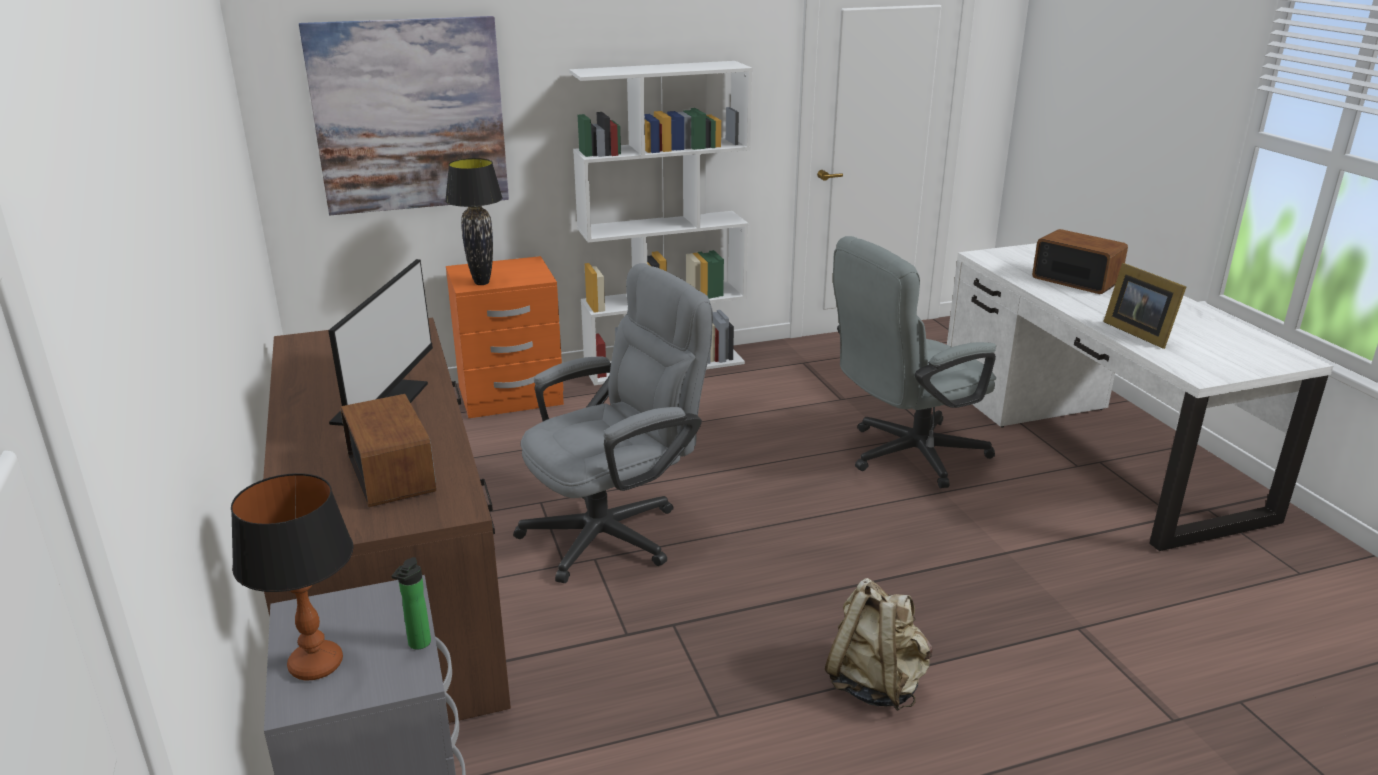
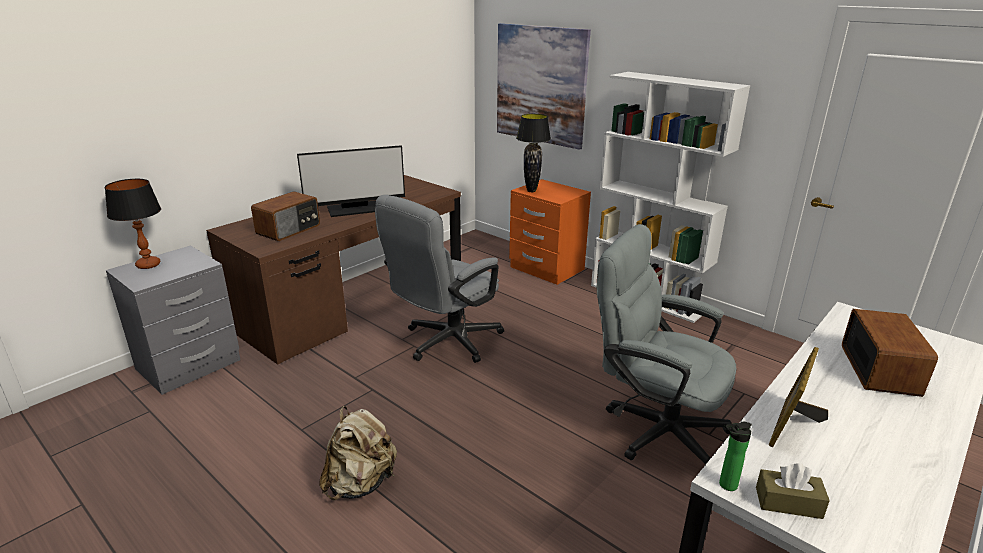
camera: 60 degrees right, 0 degrees up
bottle [392,557,431,650] -> bottle moved to [719,422,752,491]
grey office chair [513,263,713,583] -> grey office chair turned 105 degrees clockwise [375,195,504,363]
none -> brown tissue box [756,464,830,519]

